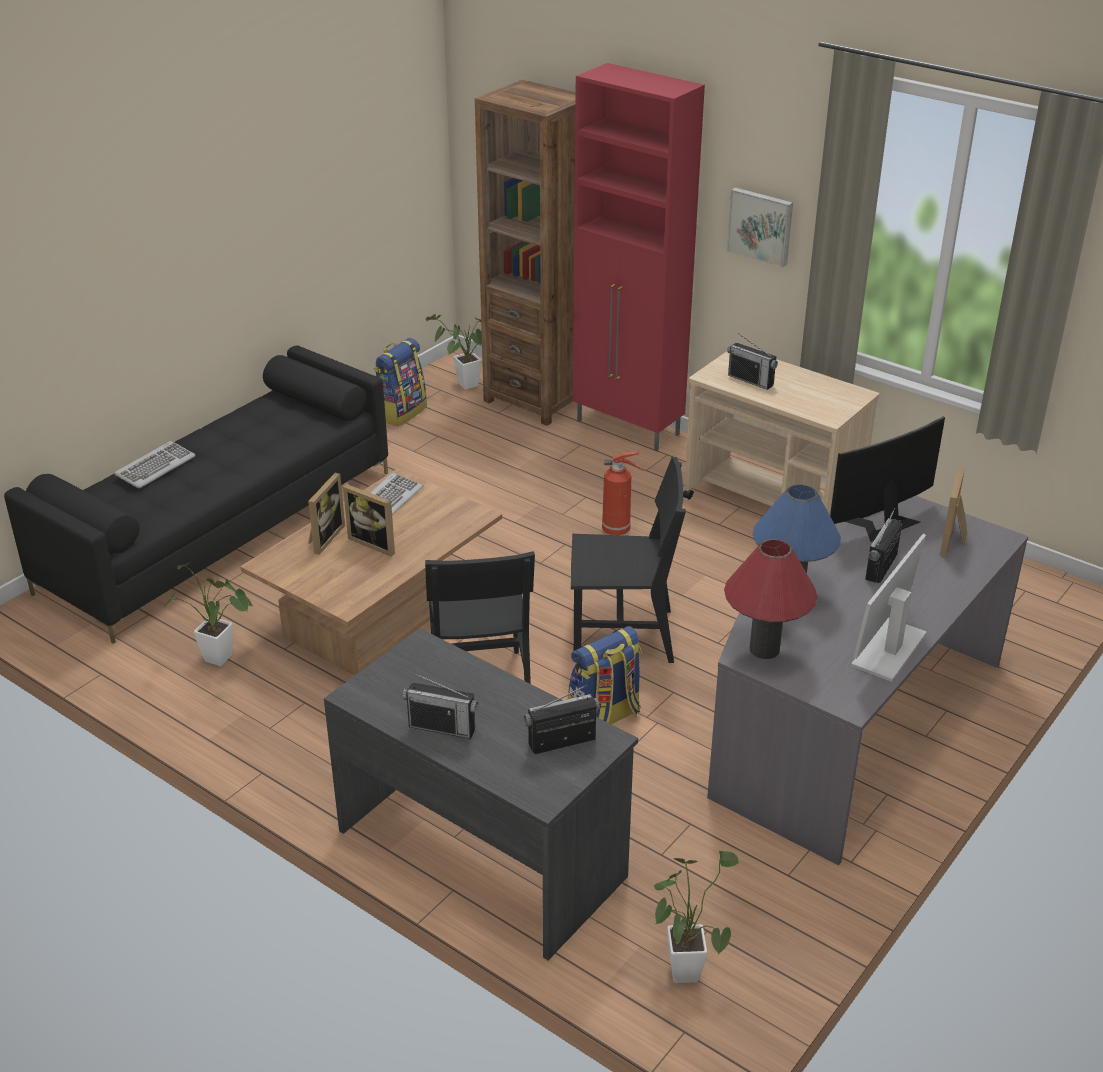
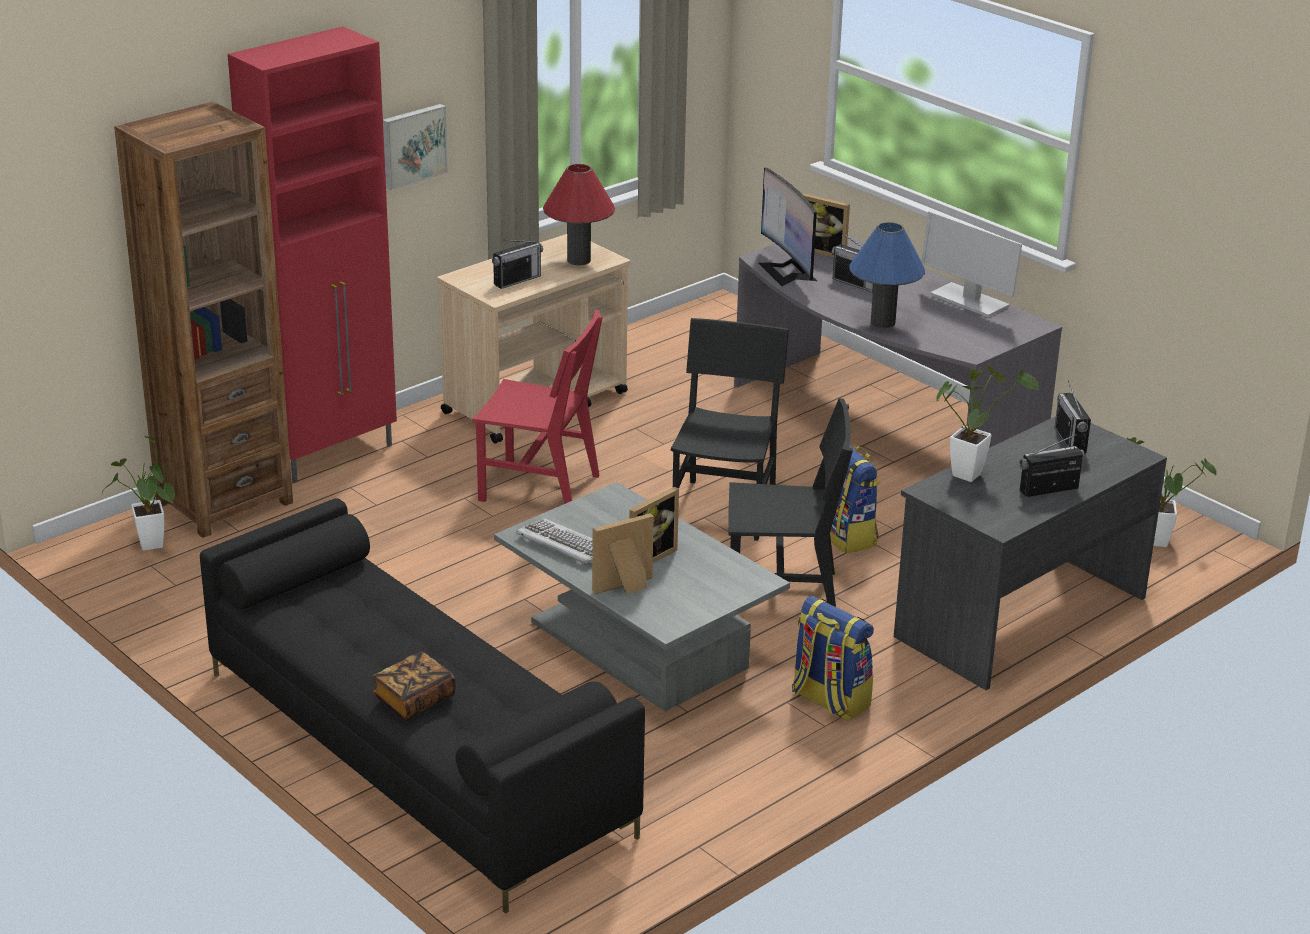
camera: 80 degrees left, 5 degrees down
keyboard [114,441,196,489] -> book [372,651,456,721]
potted plant [165,563,254,666] -> potted plant moved to [936,366,1039,482]
brown coffee table [240,469,502,676] -> grey coffee table [494,482,790,711]
picture frame [308,473,345,555] -> picture frame turned 60 degrees counterclockwise [592,513,654,594]
backpack [374,338,427,426] -> backpack moved to [792,596,874,722]
radio [402,673,478,739] -> radio turned 135 degrees counterclockwise [1019,434,1085,497]
fire extinguisher [602,451,645,535] -> red chair [472,309,603,504]
red table lamp [724,539,818,659] -> red table lamp moved to [543,164,615,265]

